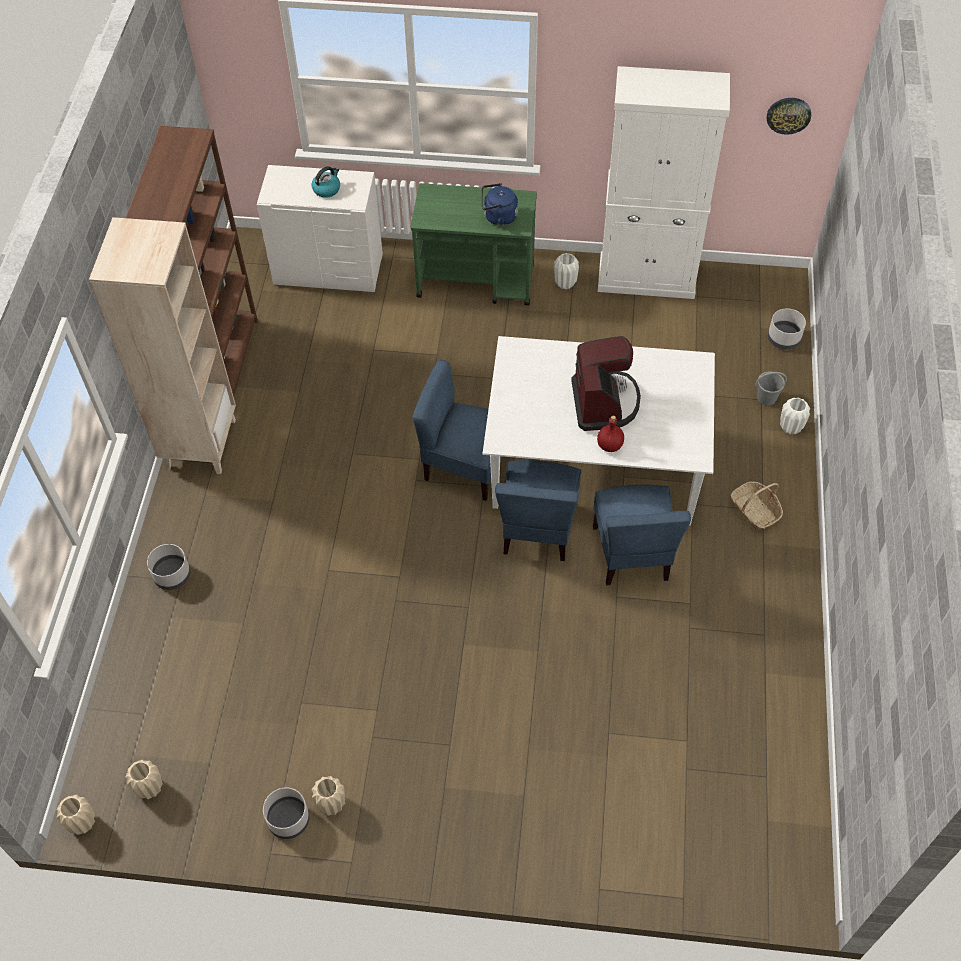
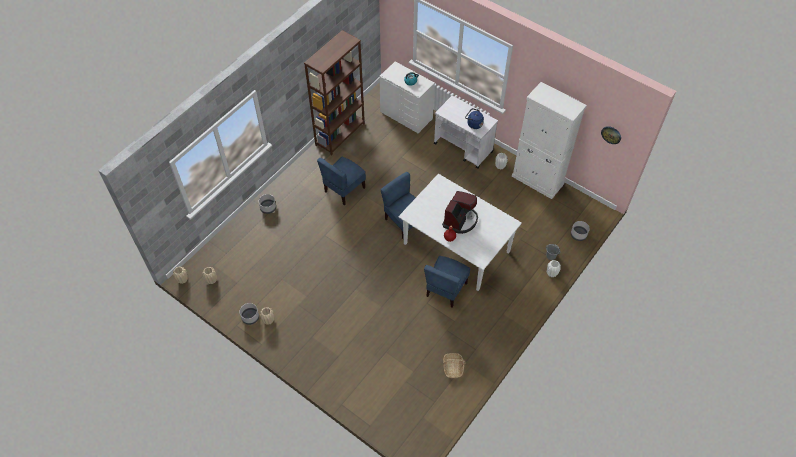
camera: 30 degrees right, 0 degrees up
beige bookcase [89,217,236,474] -> none
green cart [410,183,537,306] -> white cart [434,96,498,169]
blue chair [496,460,581,561] -> blue chair moved to [317,157,366,205]
basket [730,481,783,530] -> basket moved to [443,353,465,378]

